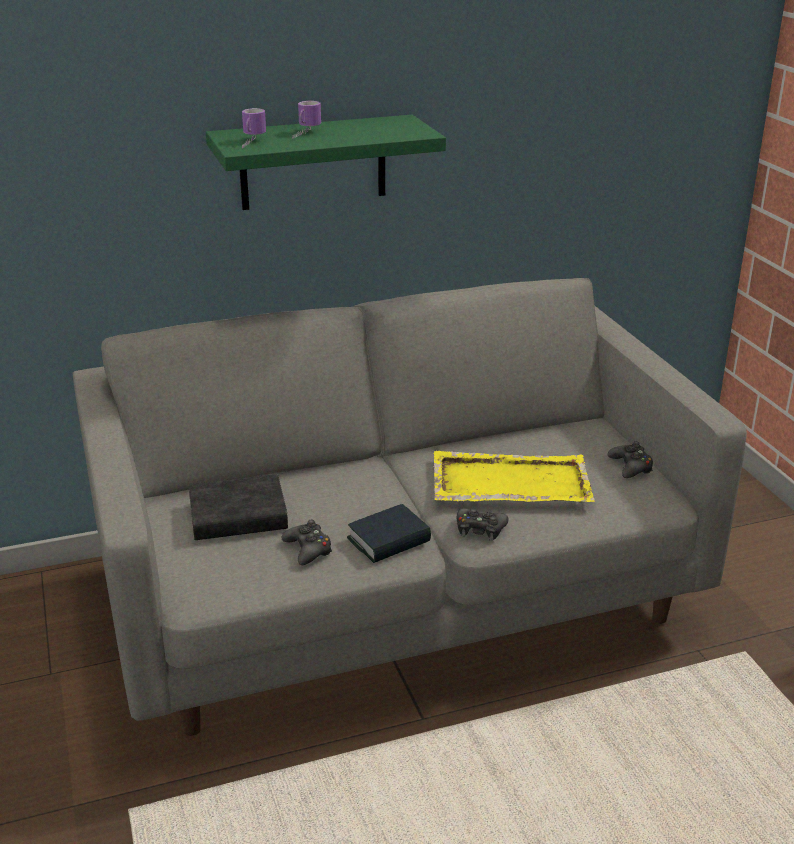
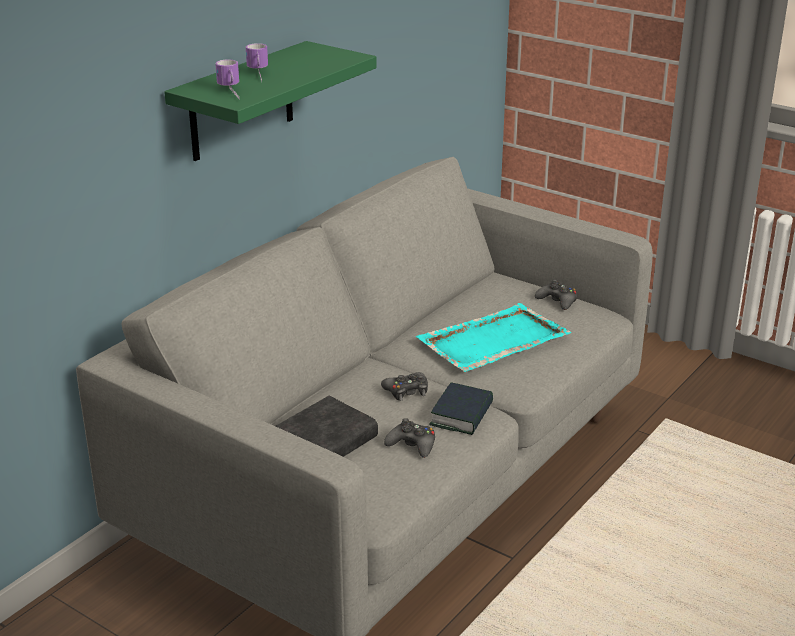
camera: 35 degrees left, 0 degrees up
yellow tray [434,451,595,502] -> turquoise tray [416,303,572,372]
black game controller [457,508,508,541] -> black game controller moved to [381,372,428,401]

